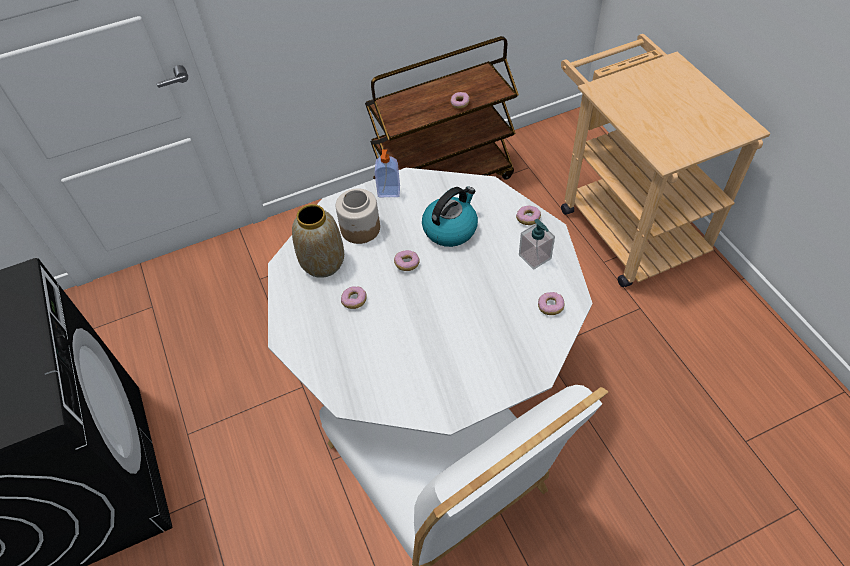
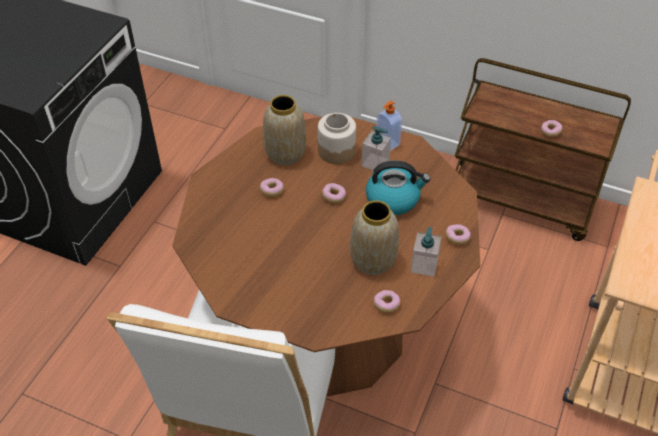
camera: 45 degrees right, 5 degrees down
white dining table [268,168,592,436] -> brown dining table [172,117,480,397]
none -> vase [350,200,399,275]
none -> soap dispenser [362,126,391,170]

